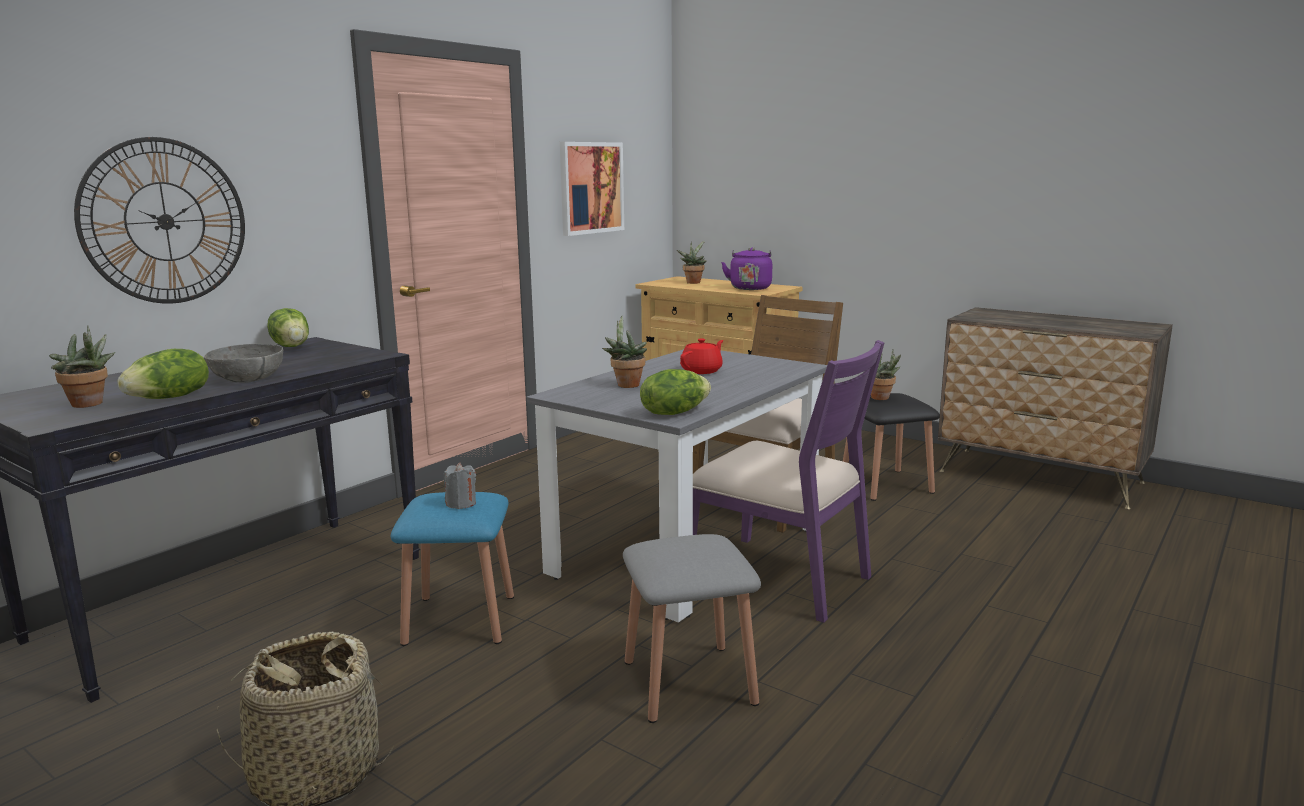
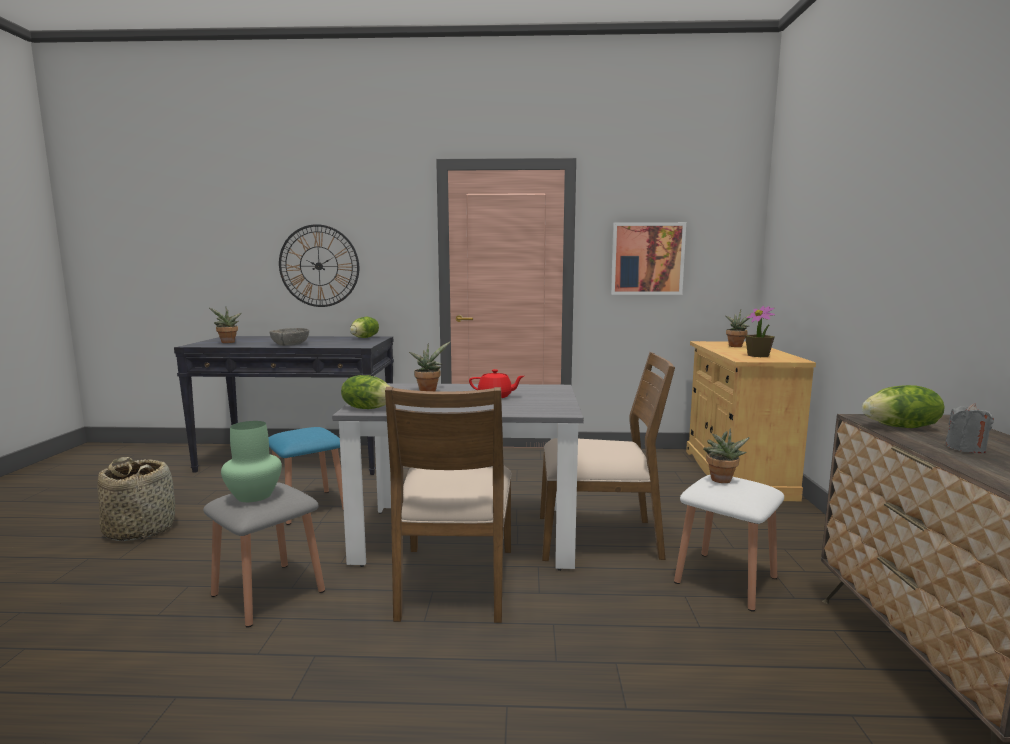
camera: 55 degrees right, 5 degrees down
lettuce [118,349,209,399] -> lettuce moved to [862,385,945,428]
grey candle [444,463,476,509] -> grey candle moved to [945,403,994,453]
purple chair [693,340,884,623] -> brown chair [385,387,512,623]
purple kettle [721,247,772,290] -> potted plant [745,306,775,357]
black stool [843,393,940,501] -> white stool [674,475,784,612]
none -> green vase [221,421,282,502]

